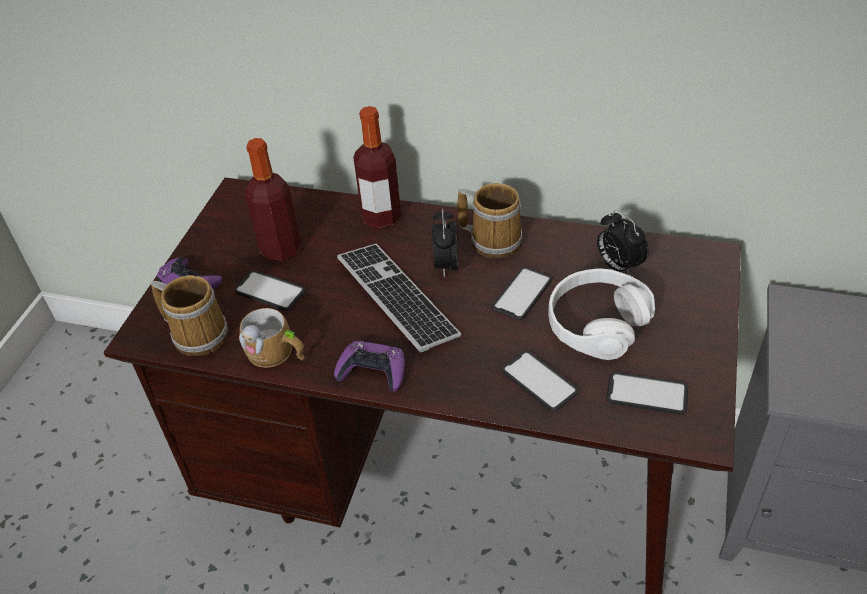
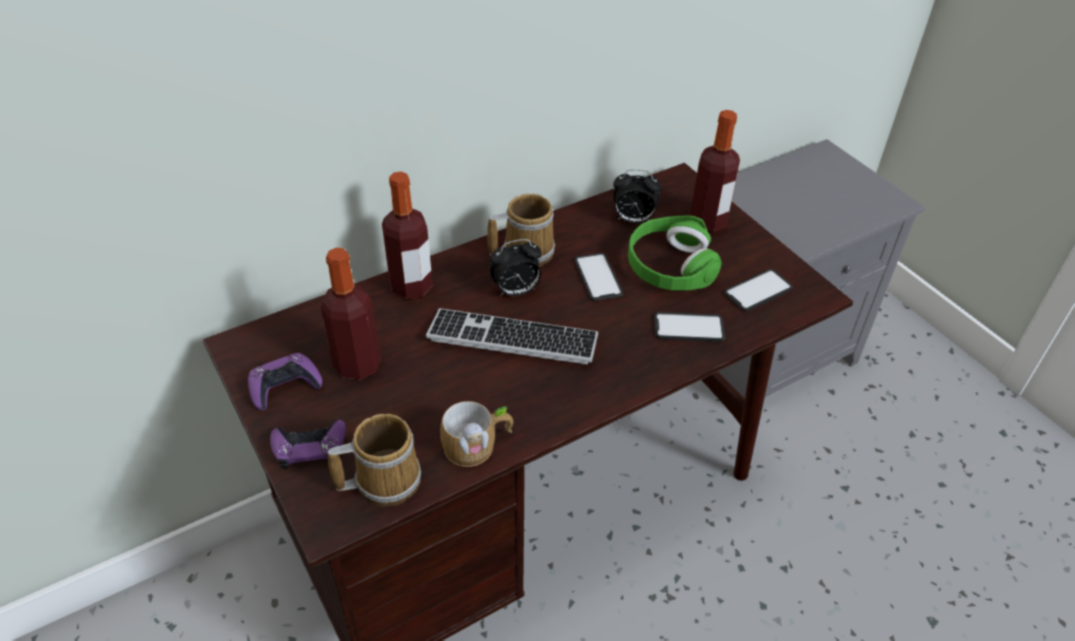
camera: 50 degrees left, 0 degrees up
phone [234,270,305,311] -> none
purple game controller [334,341,405,392] -> purple game controller moved to [248,353,322,411]
alarm clock [432,208,458,278] -> alarm clock turned 60 degrees counterclockwise [489,239,542,296]
white headphones [548,268,655,360] -> green headphones [628,215,722,291]
none -> bottle [690,110,740,232]

